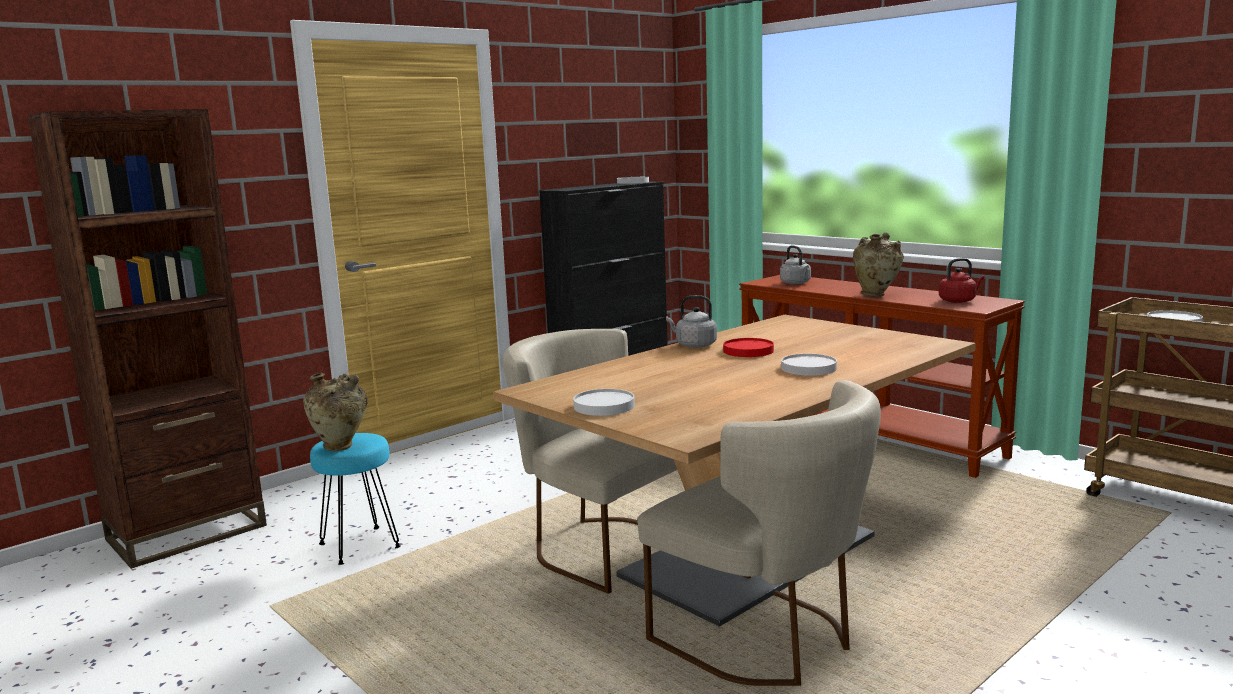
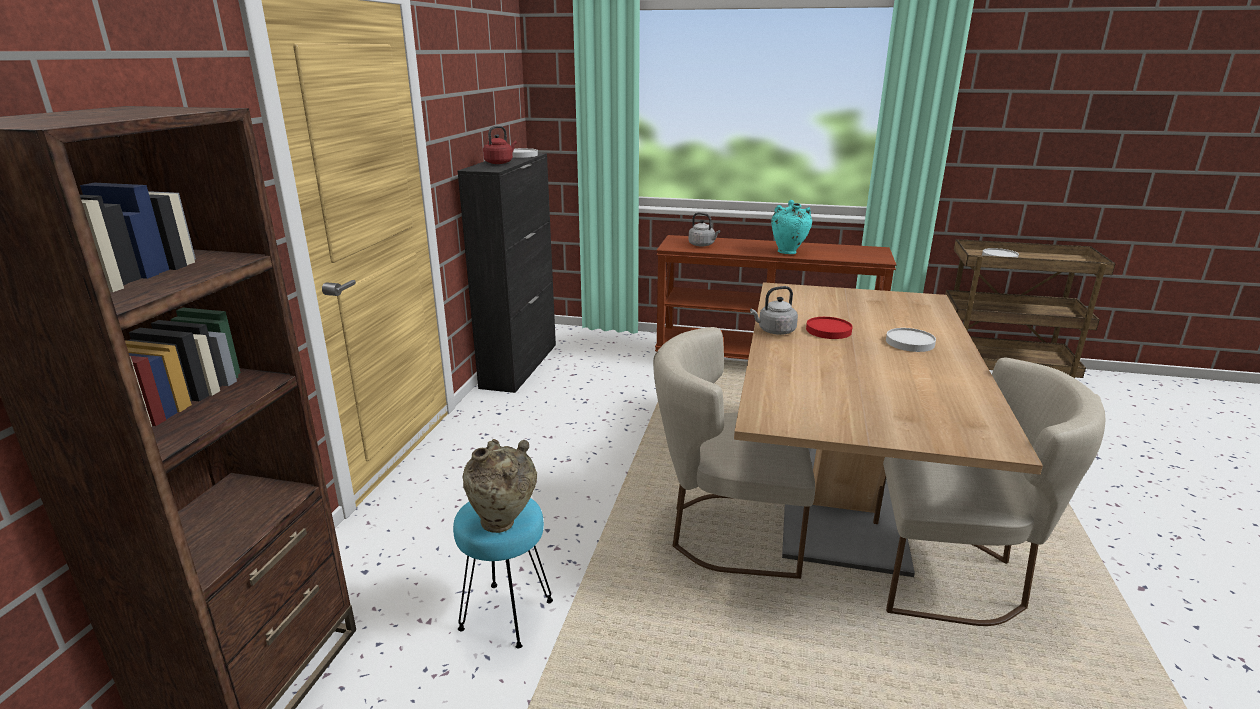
camera: 35 degrees left, 10 degrees up
white plate [573,389,635,416] -> none
beige vase [853,232,904,296] -> turquoise vase [771,200,812,254]
red kettle [939,258,984,303] -> red kettle moved to [483,126,517,164]

